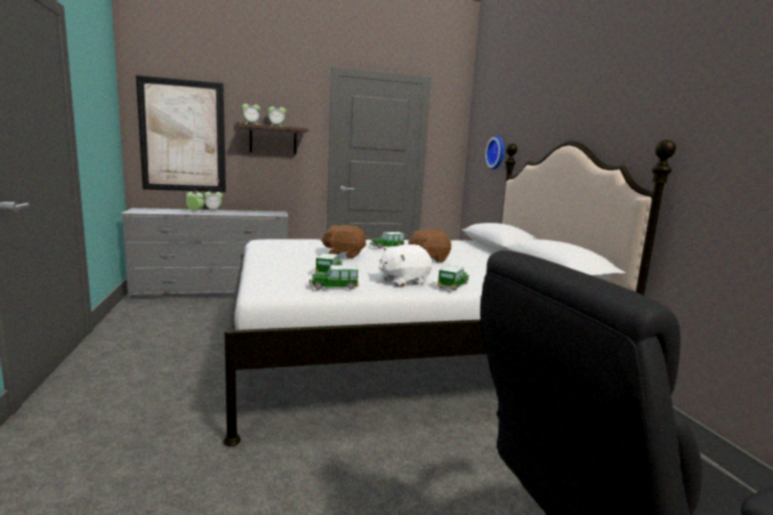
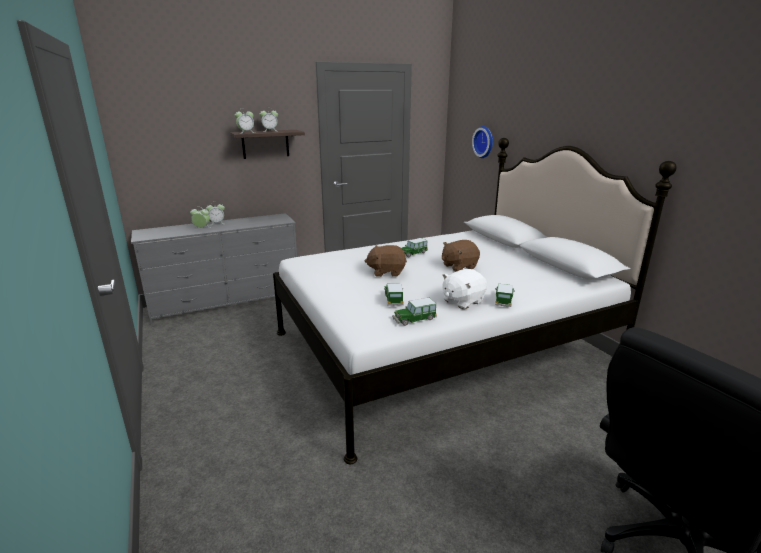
camera: 10 degrees left, 10 degrees up
picture [136,75,226,192] -> none

